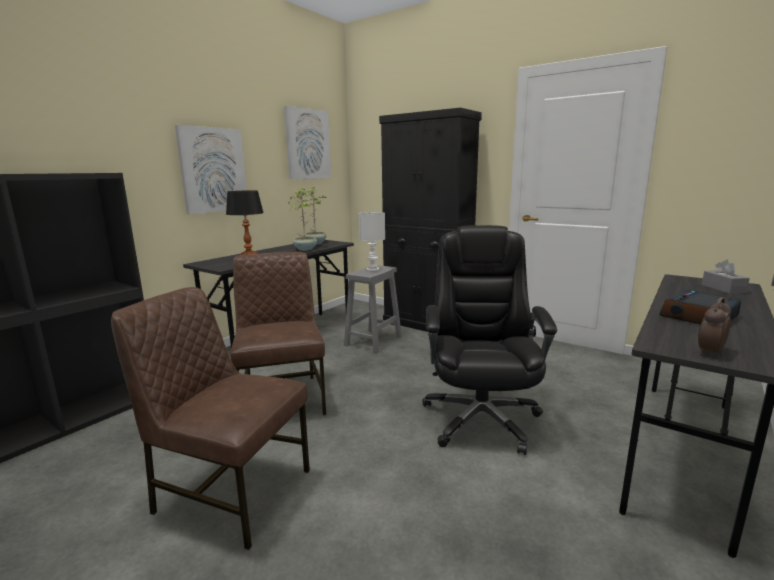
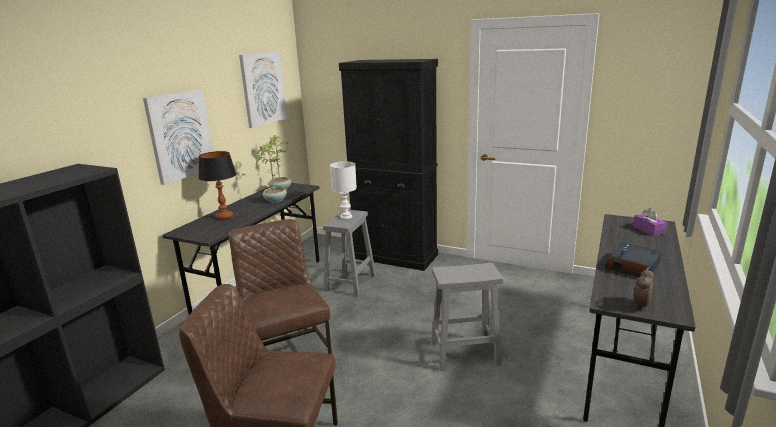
camera: 10 degrees left, 5 degrees up
black office chair [422,225,557,455] -> grey stool [431,263,503,371]
grey tissue box [702,260,750,294] -> purple tissue box [633,208,667,236]

